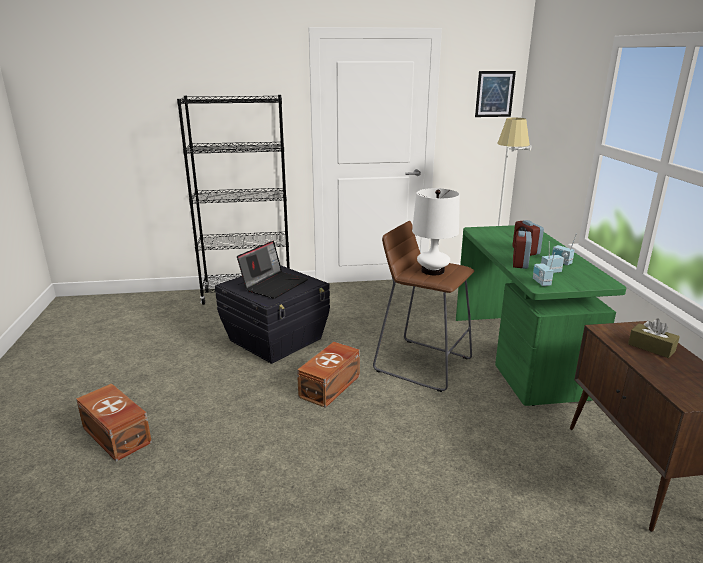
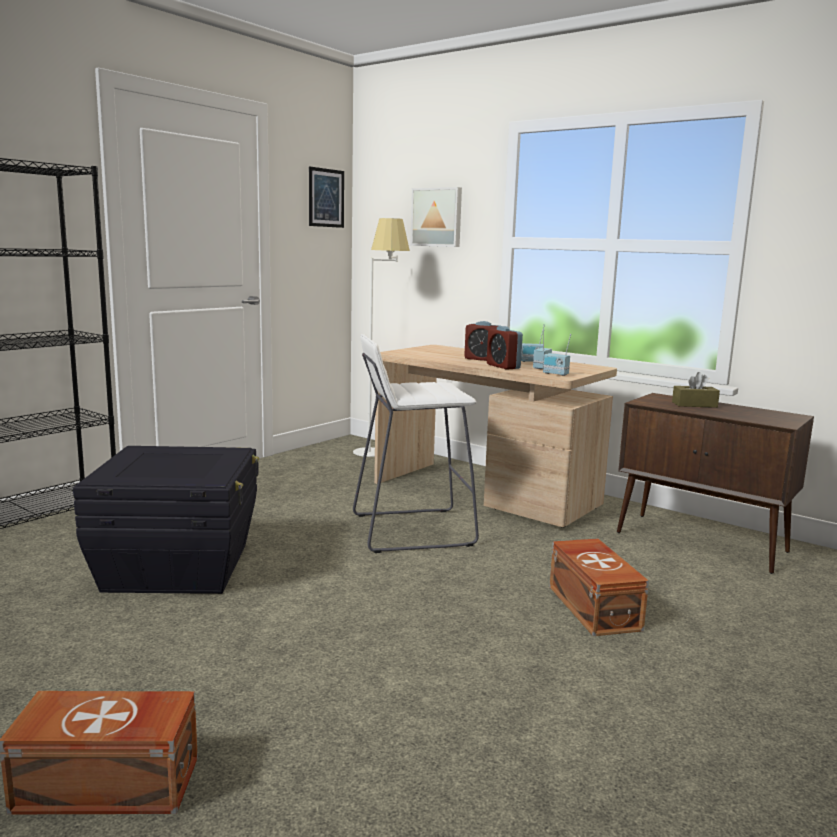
camera: 45 degrees left, 10 degrees down
laptop [237,241,308,299] -> none
brown storage box [297,342,360,408] -> brown storage box moved to [549,538,649,636]
brown stool [373,221,474,392] -> white stool [353,334,479,553]
white table lamp [412,188,460,275] -> none
green desk [456,225,626,406] -> beige desk [374,345,617,528]
none -> picture [410,187,462,247]

